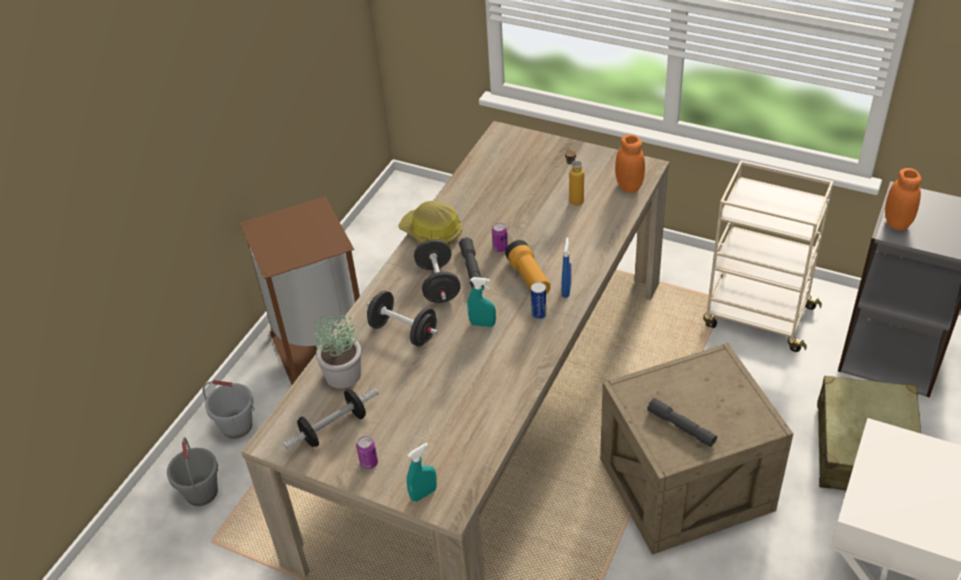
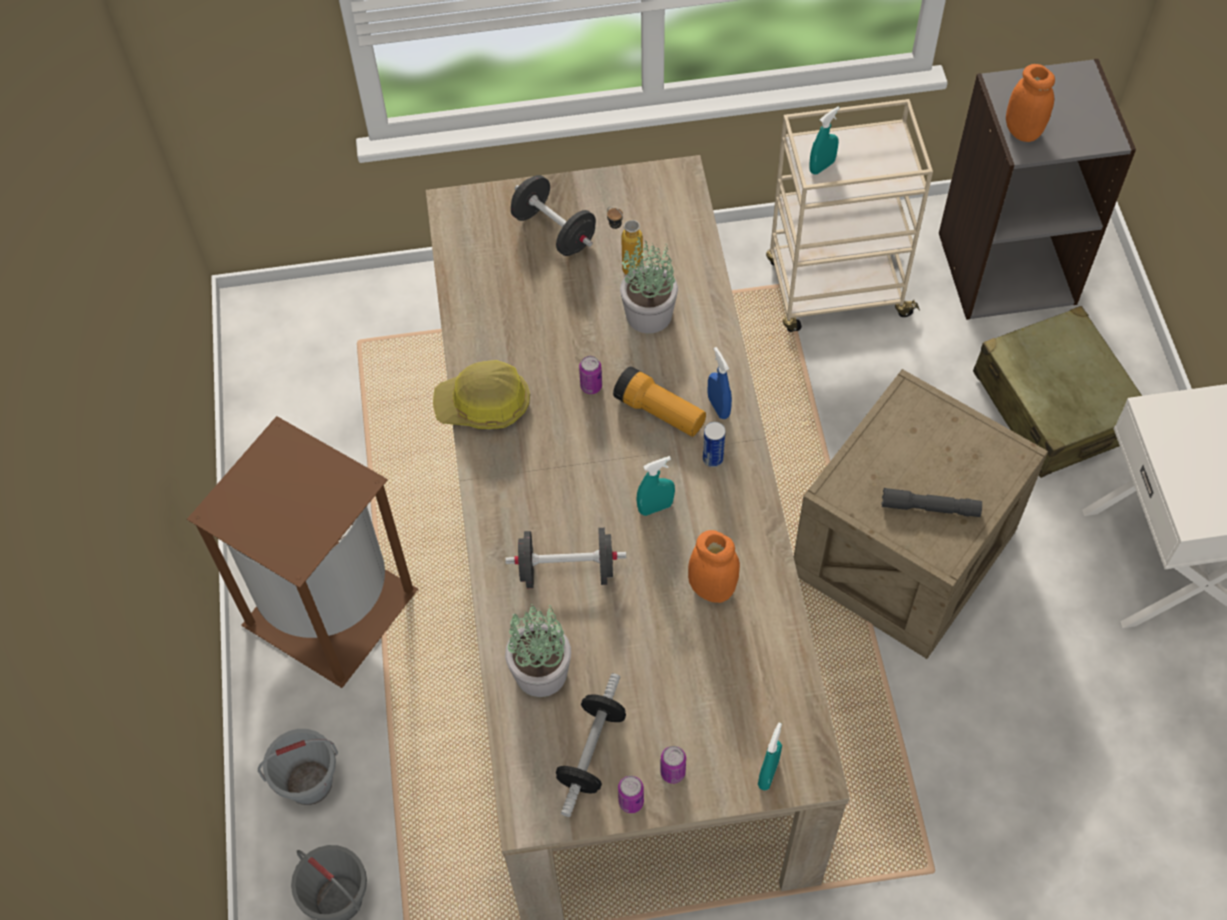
camera: 35 degrees left, 15 degrees up
black dumbbell [414,239,461,303] -> black dumbbell moved to [511,175,596,256]
grey flashlight [459,237,484,291] -> none
orange jar [615,134,645,193] -> orange jar moved to [688,530,740,603]
none -> can [618,776,644,813]
none -> potted plant [620,237,678,333]
none -> turquoise spray bottle [809,106,840,174]

